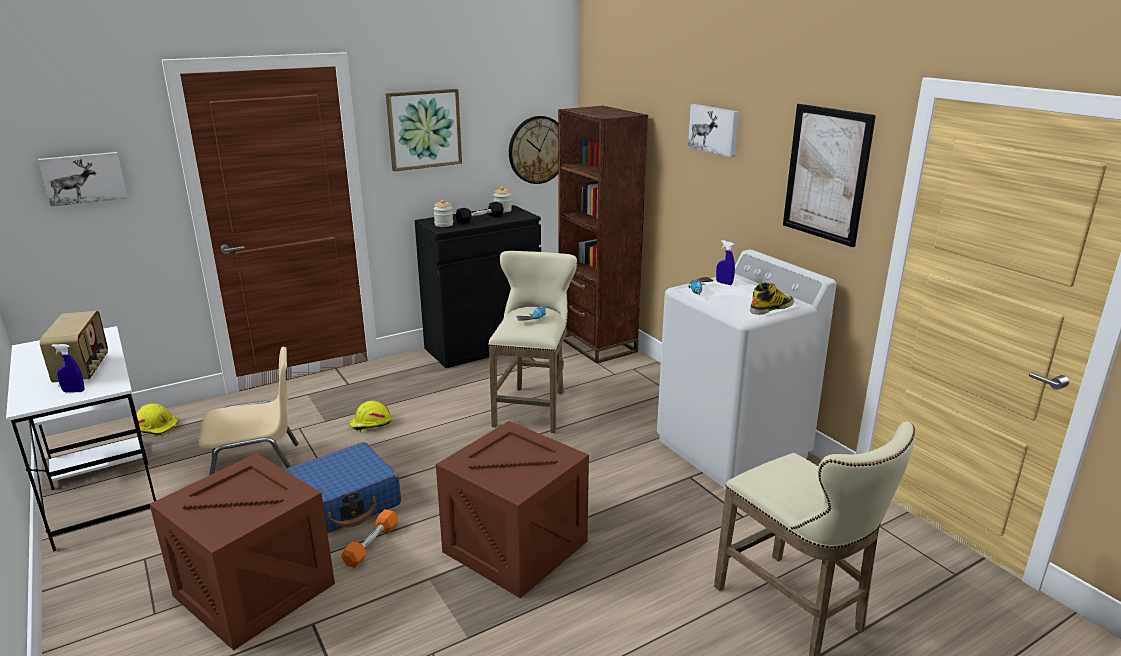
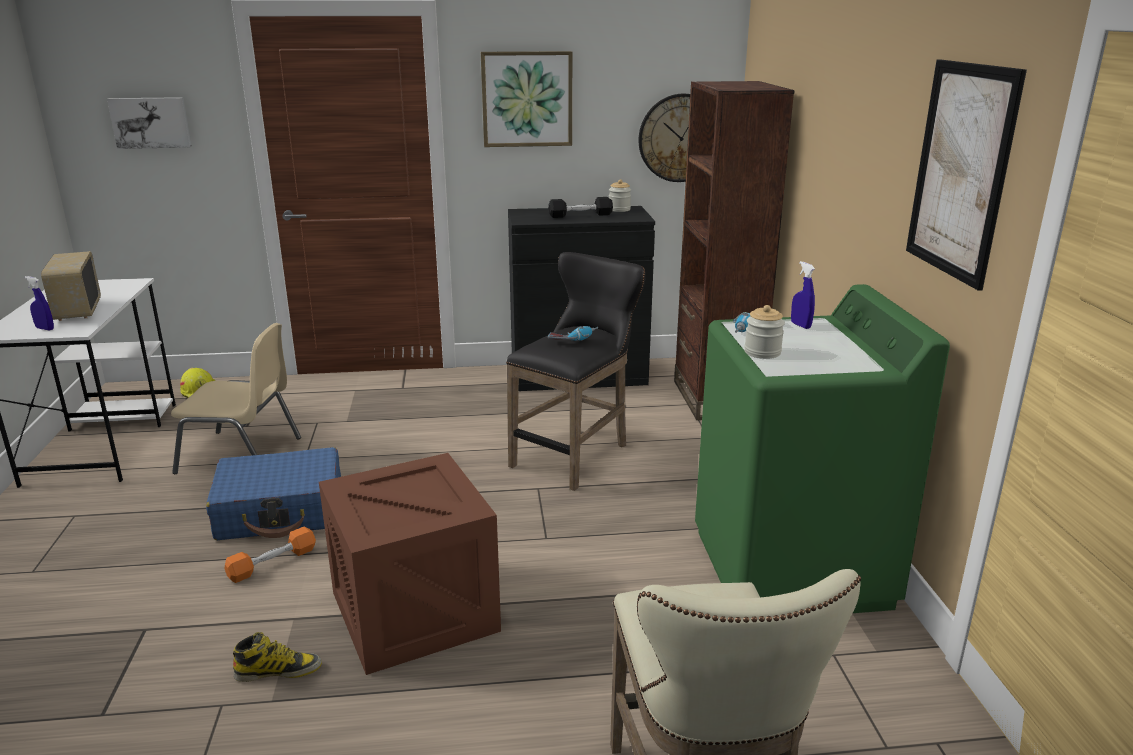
camera: 25 degrees right, 0 degrees up
radio [40,311,108,383] -> radio turned 150 degrees clockwise [41,251,101,321]
crate [150,453,335,651] -> none
yellow hard hat [349,401,392,433] -> none
jar [433,200,453,227] -> jar moved to [744,305,785,359]
beige stool [488,251,578,433] -> black stool [506,252,646,491]
white washing machine [657,250,836,489] -> green washing machine [695,284,950,613]
picture [688,104,739,157] -> none
boot [750,283,794,315] -> boot moved to [233,632,322,682]

